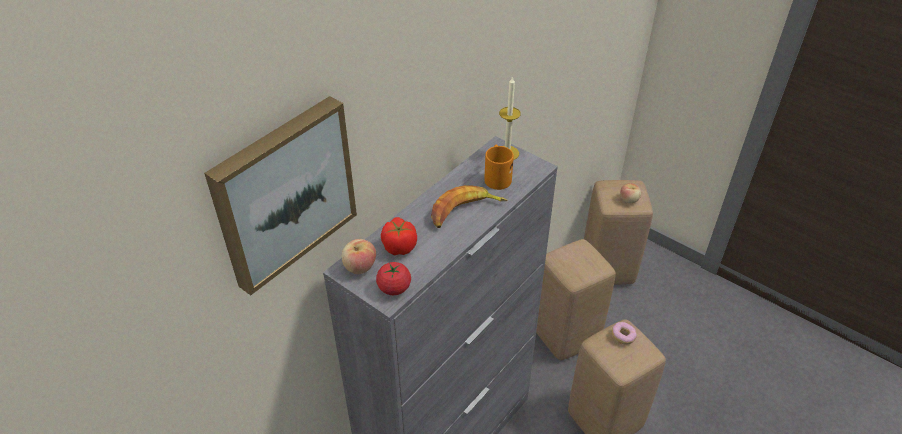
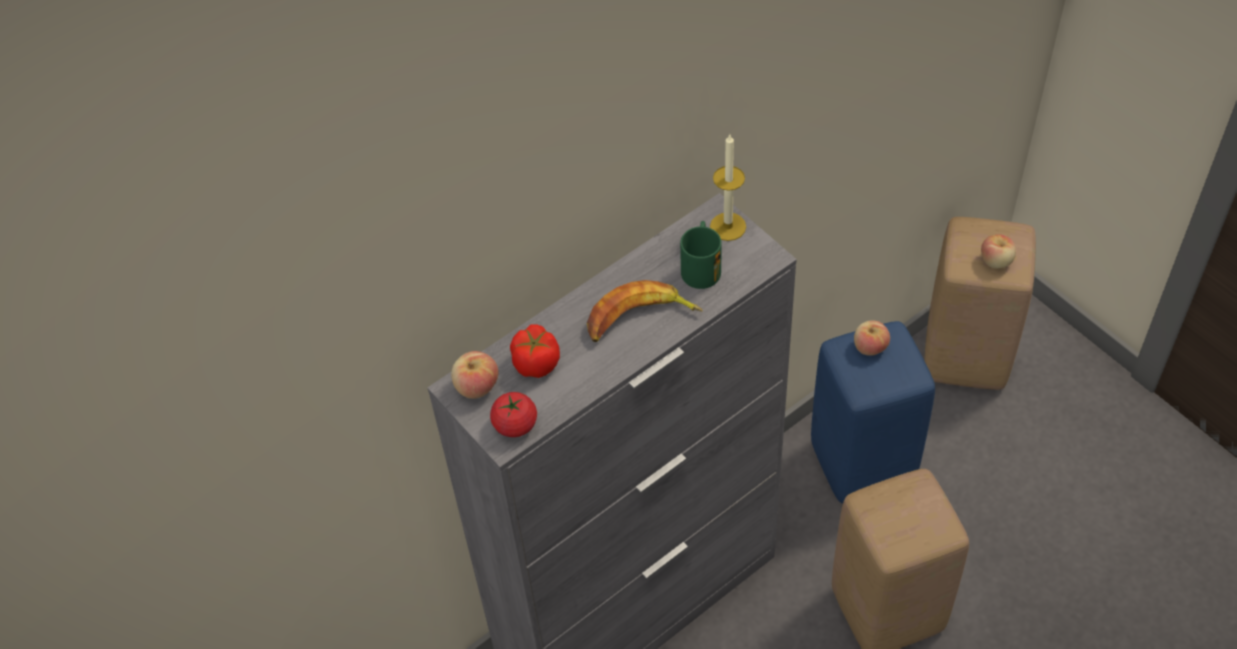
camera: 15 degrees right, 10 degrees up
picture [204,96,357,295] -> none
orange mug [484,144,514,190] -> green mug [680,221,722,289]
beige stool [536,239,616,360] -> blue stool [811,321,935,503]
donut [612,322,637,345] -> none
none -> apple [854,320,890,356]

